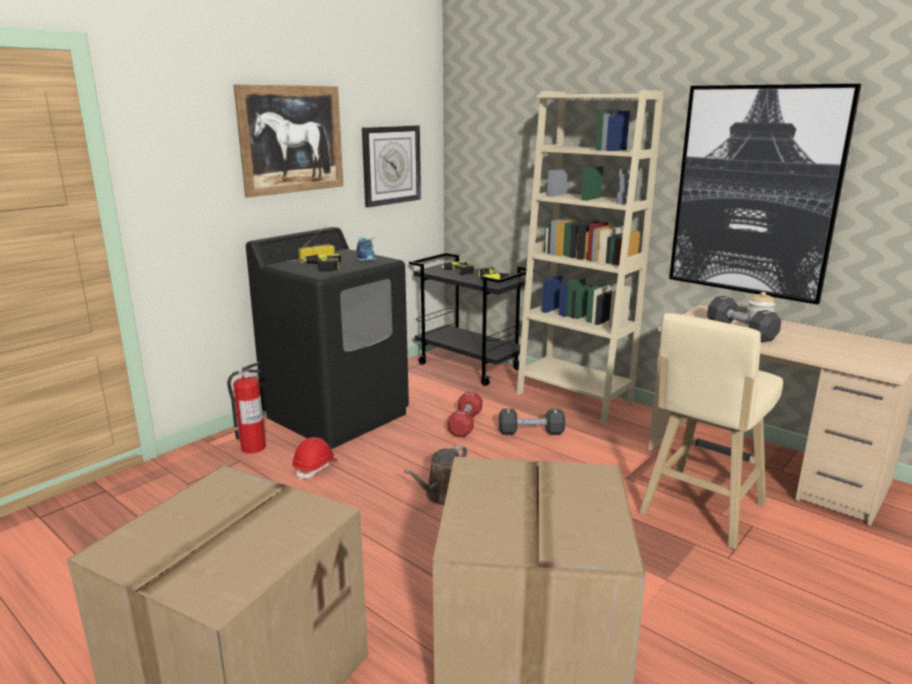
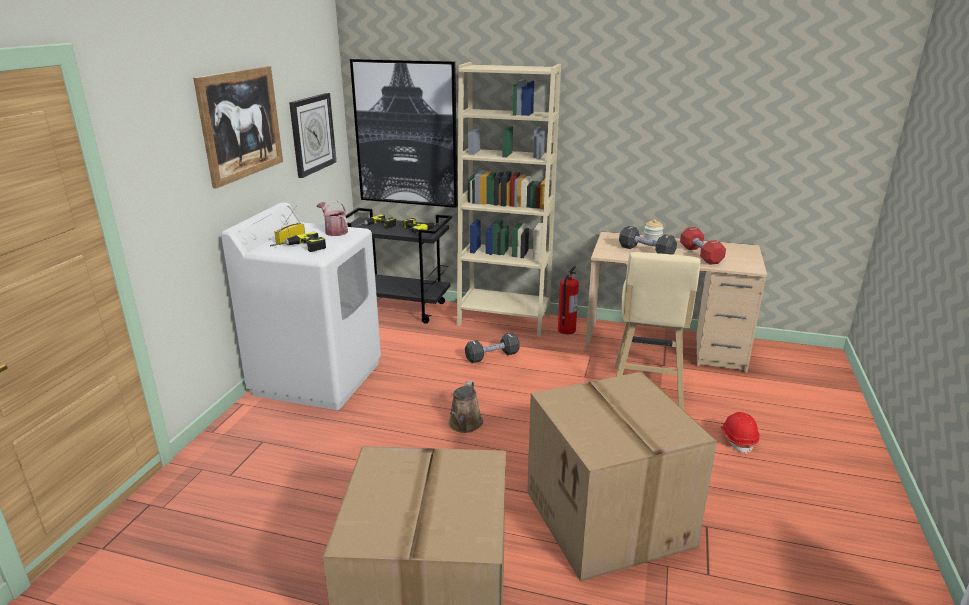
camera: 25 degrees left, 5 degrees up
fire extinguisher [227,362,266,453] -> fire extinguisher moved to [558,266,579,334]
black washing machine [246,227,409,449] -> white washing machine [221,202,381,410]
red hard hat [292,437,338,480] -> red hard hat moved to [721,412,760,454]
shoe [356,237,376,263] -> watering can [317,200,348,236]
red dumbbell [448,391,482,437] -> red dumbbell moved to [680,227,726,265]
picture [669,84,861,305] -> picture moved to [350,59,458,208]

